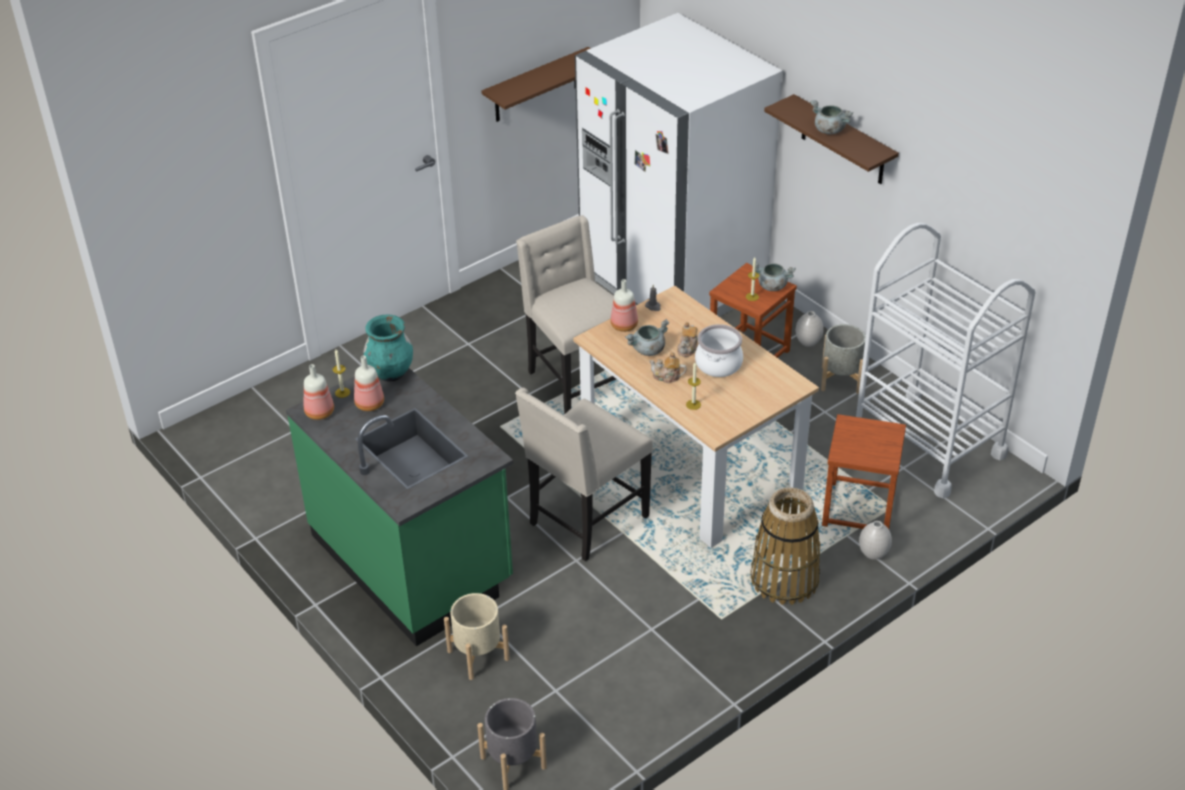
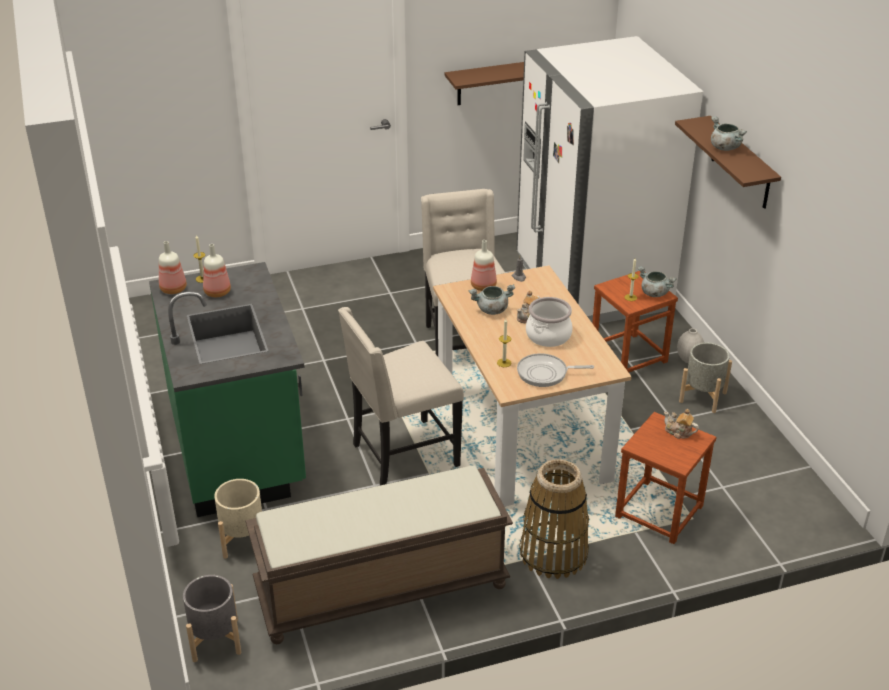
camera: 20 degrees right, 5 degrees down
turquoise vase [364,315,413,382] -> none
teapot [649,352,687,383] -> teapot moved to [664,409,699,439]
white cart [856,223,1036,498] -> none
white vase [859,521,892,560] -> none
none -> brown bench [245,466,513,644]
none -> frying pan [517,353,594,387]

